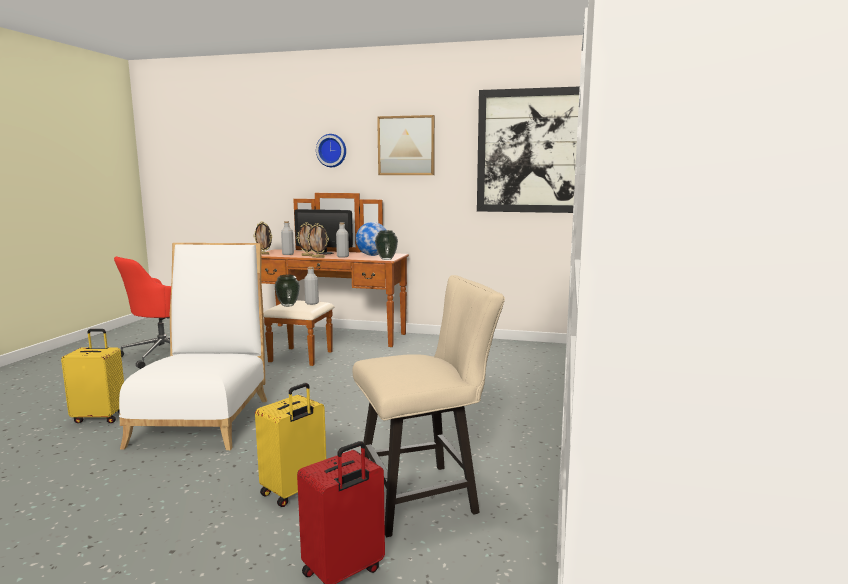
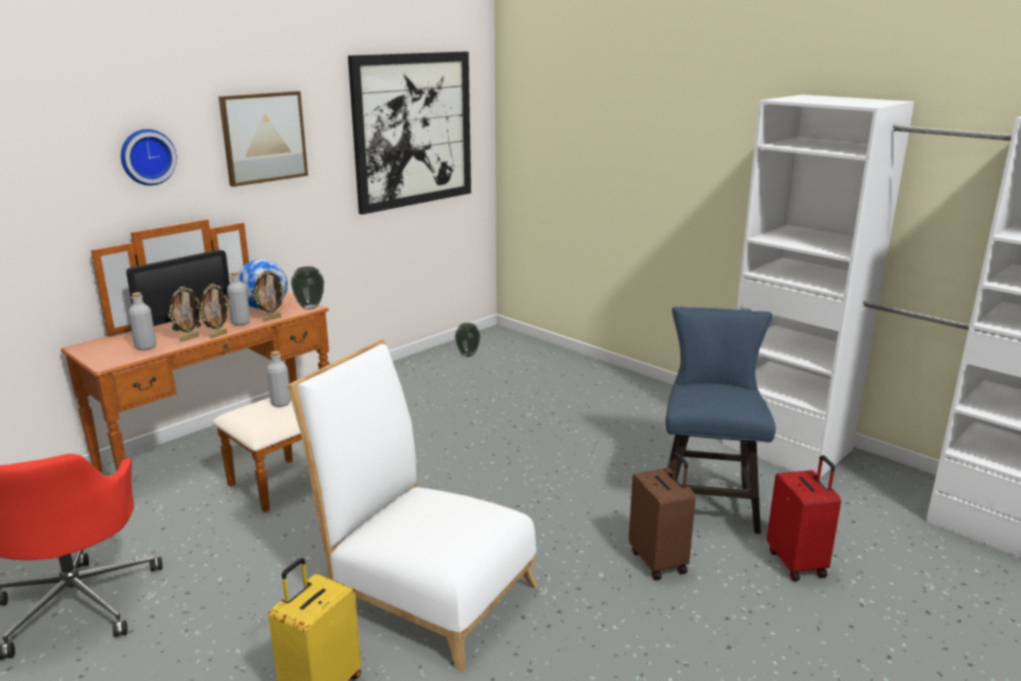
camera: 60 degrees left, 10 degrees up
picture frame [253,221,272,255] -> picture frame moved to [253,269,285,321]
yellow suitcase [255,383,326,507] -> brown suitcase [629,453,696,580]
vase [275,275,300,307] -> vase moved to [455,323,480,357]
beige chair [353,275,505,537] -> blue chair [666,307,776,534]

